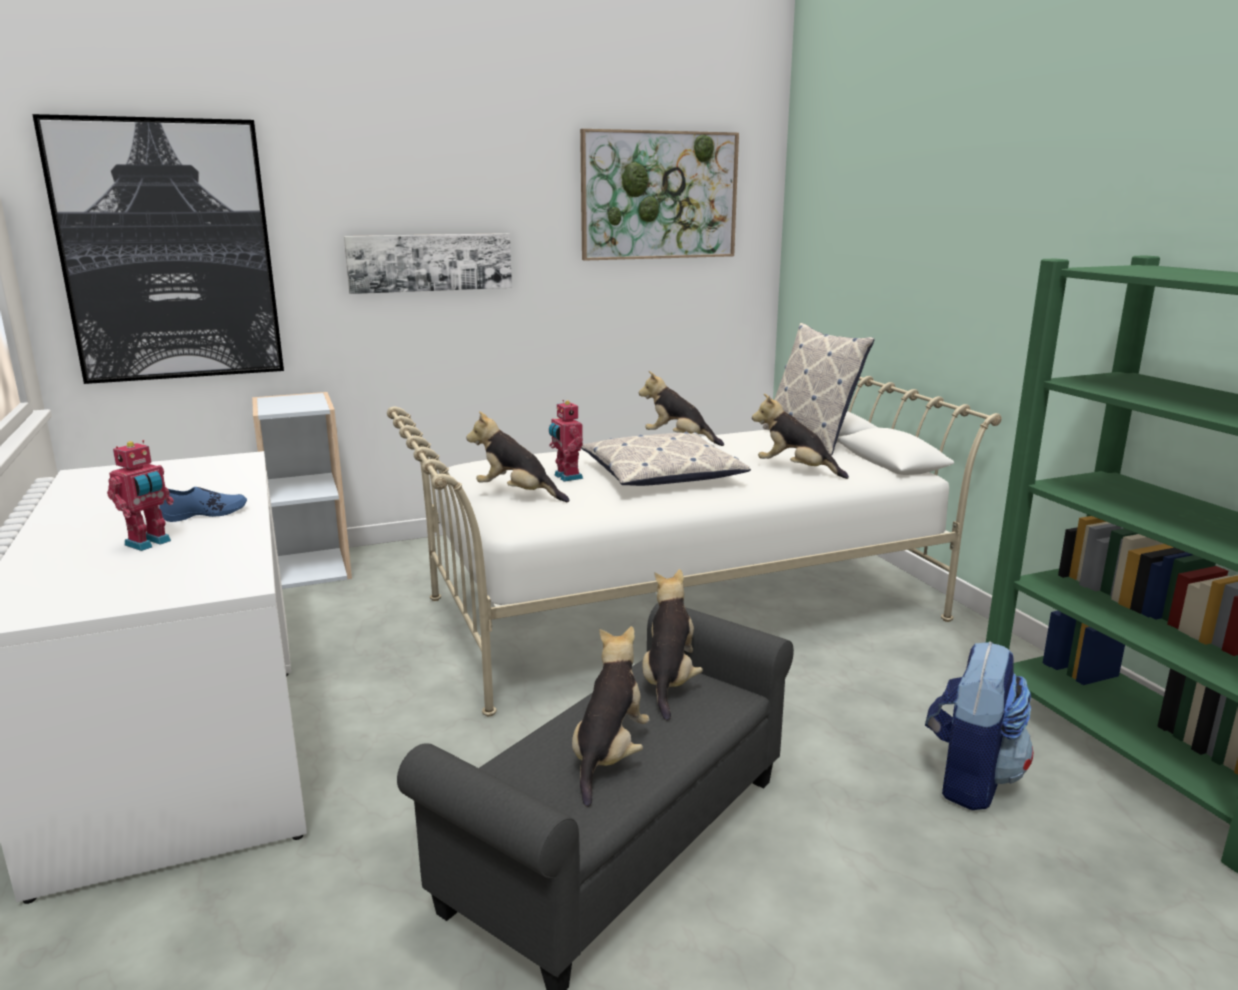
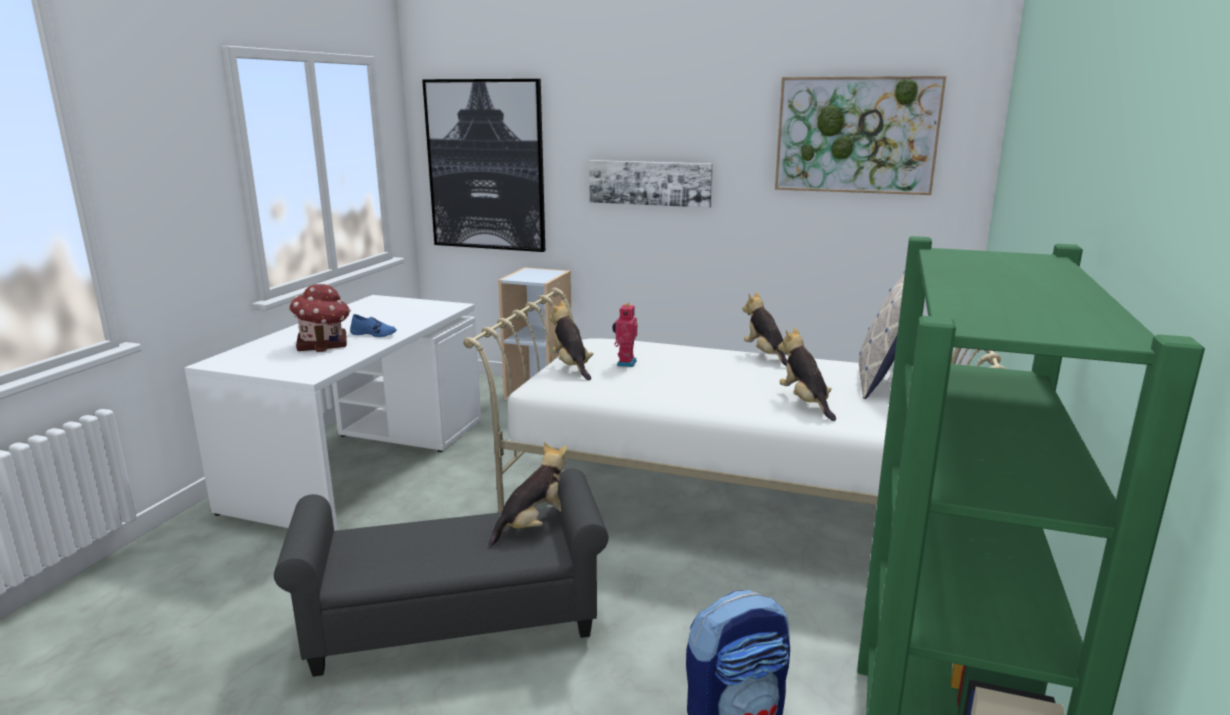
camera: 40 degrees right, 0 degrees up
toy robot [107,440,174,551] -> toy house [289,284,351,352]
plush toy [572,626,650,807] -> none
pillow [581,432,751,486] -> none

